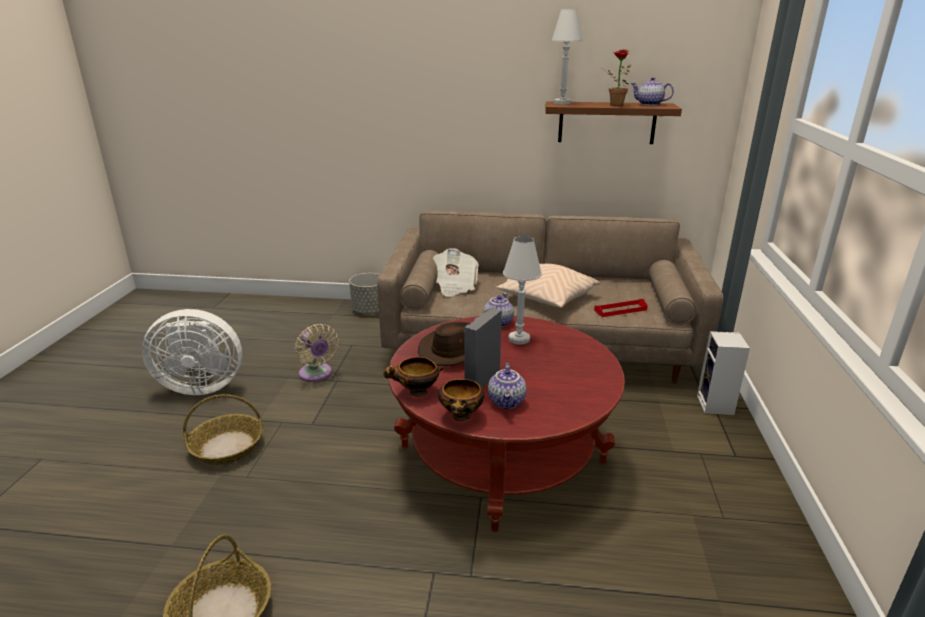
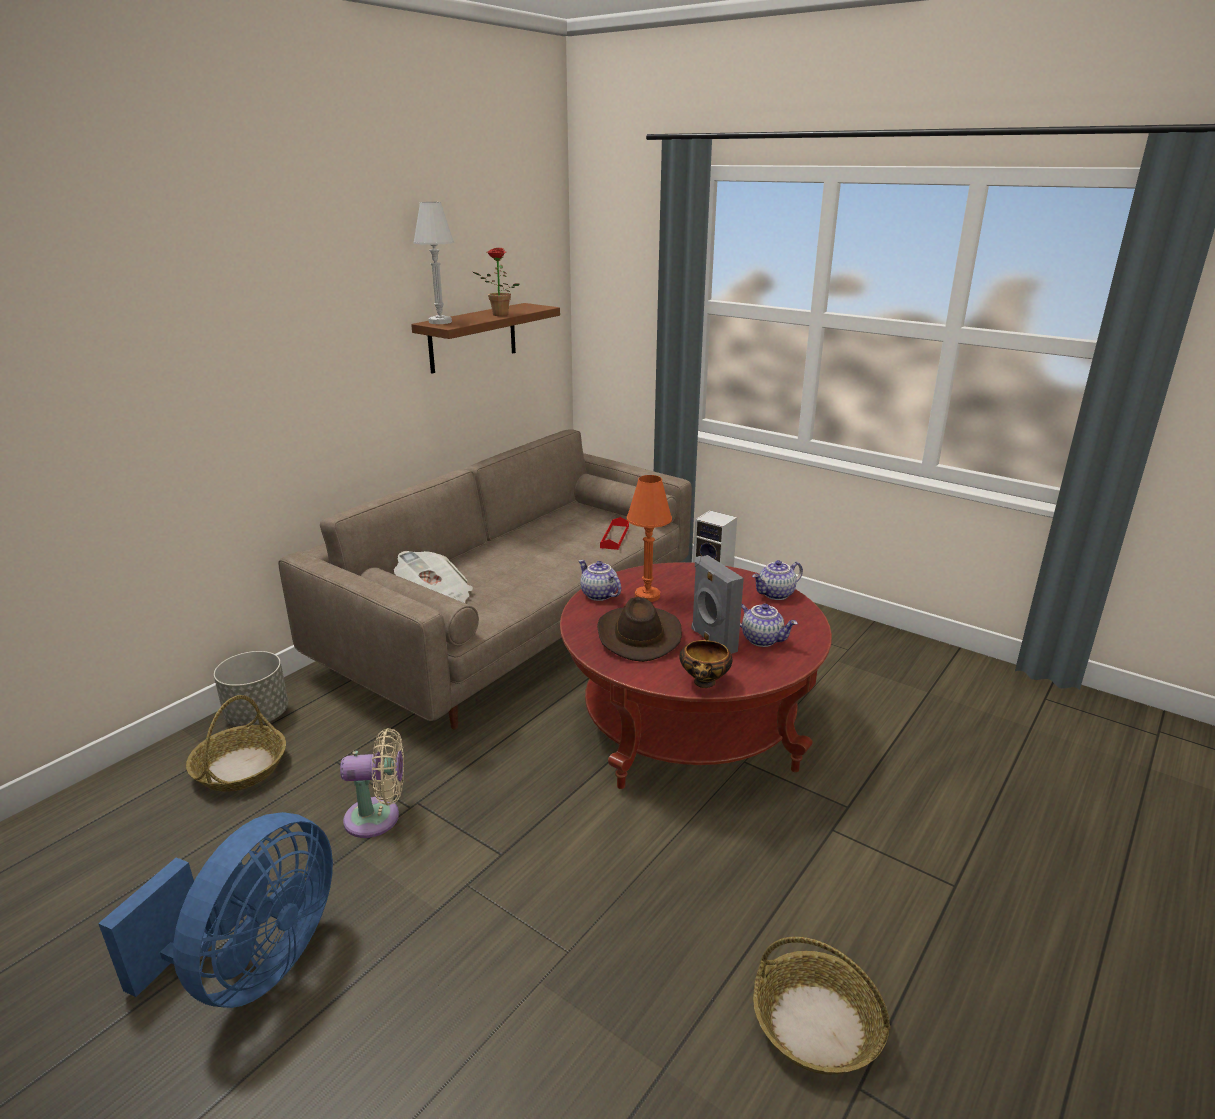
camera: 60 degrees left, 0 degrees up
white fan [142,309,242,395] -> blue fan [98,812,333,1008]
basket [183,394,263,465] -> basket moved to [186,695,286,792]
bowl [438,379,484,421] -> none
beige pillow [496,264,600,308] -> none
white table lamp [503,236,542,345] -> orange table lamp [627,475,672,602]
teapot [631,77,674,106] -> teapot moved to [752,560,803,600]

